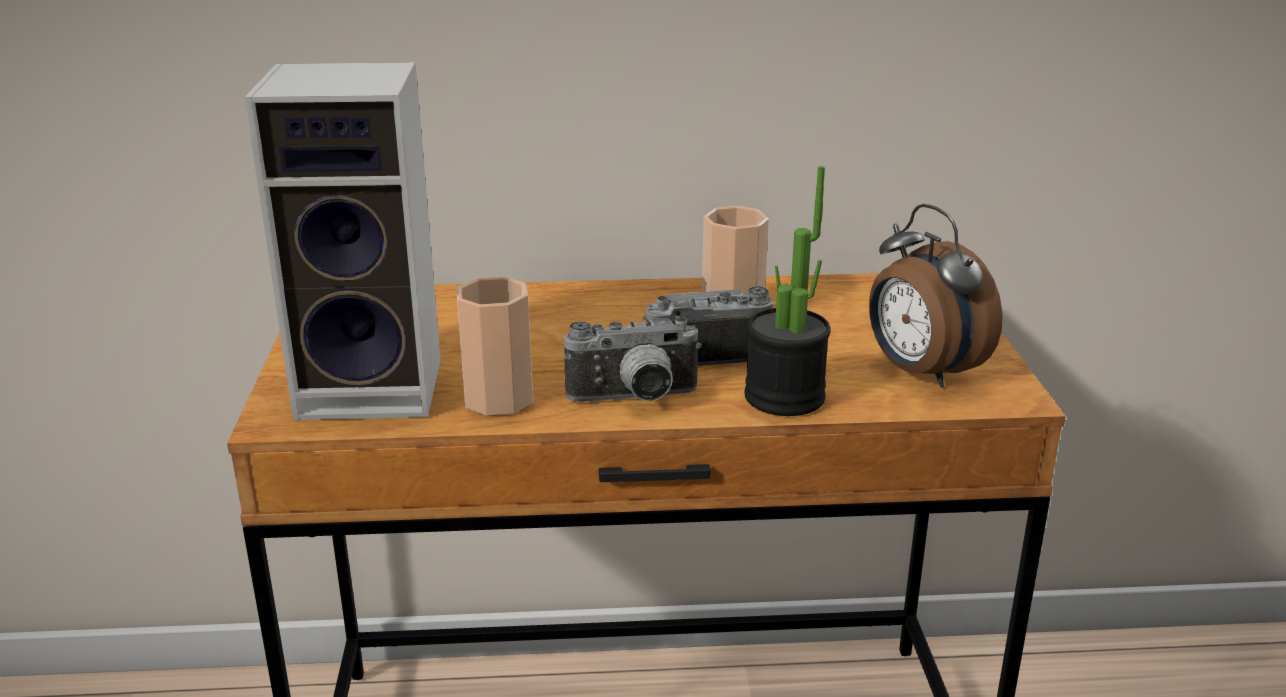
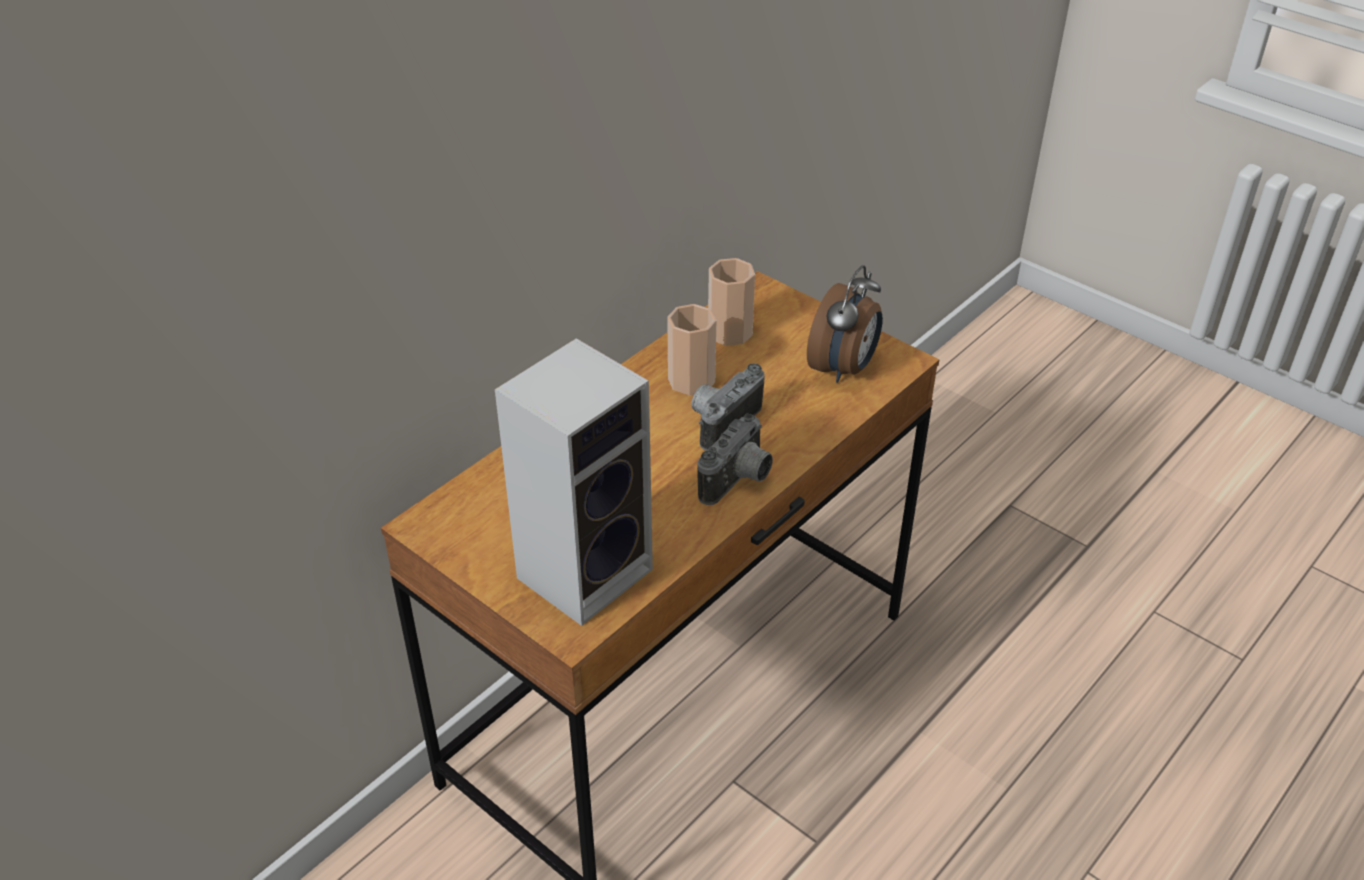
camera: 45 degrees left, 15 degrees up
cup [457,277,533,416] -> cup moved to [708,258,755,346]
potted plant [744,166,831,416] -> none
alarm clock [869,204,1003,388] -> alarm clock turned 75 degrees counterclockwise [807,265,883,383]

